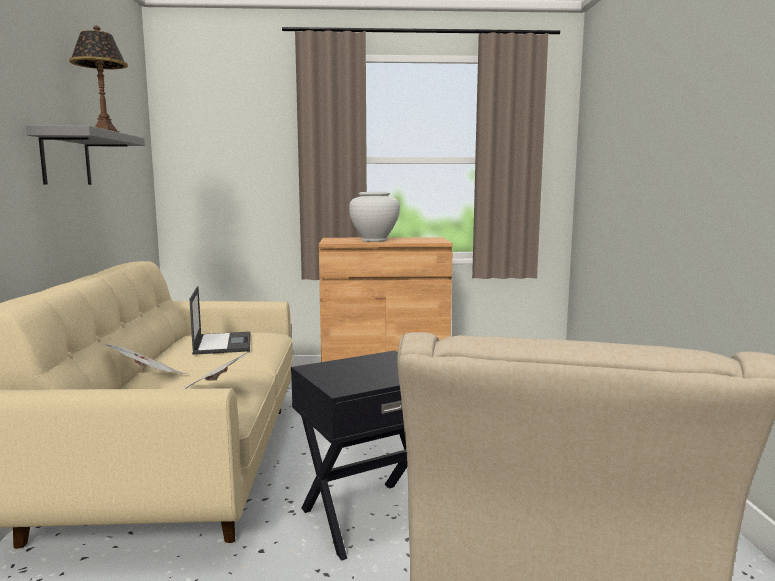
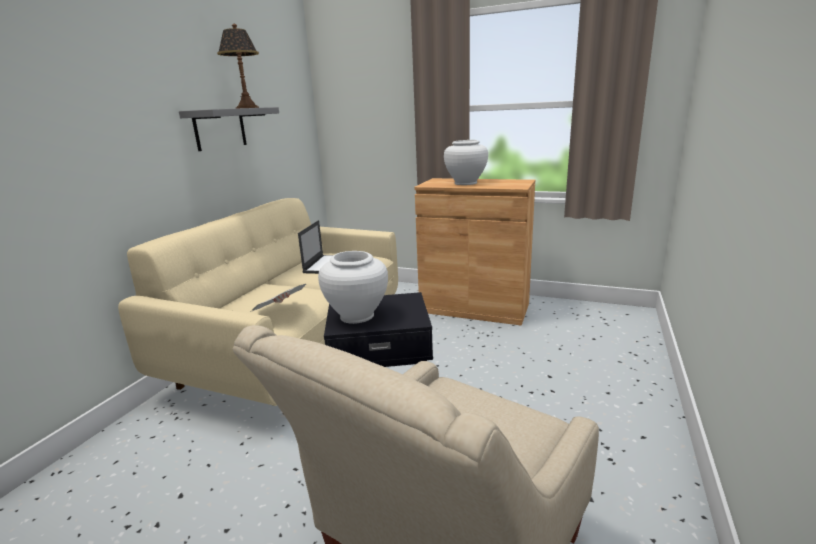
camera: 25 degrees right, 10 degrees up
newspaper [102,344,186,374] -> none
none -> white vase [318,251,388,324]

